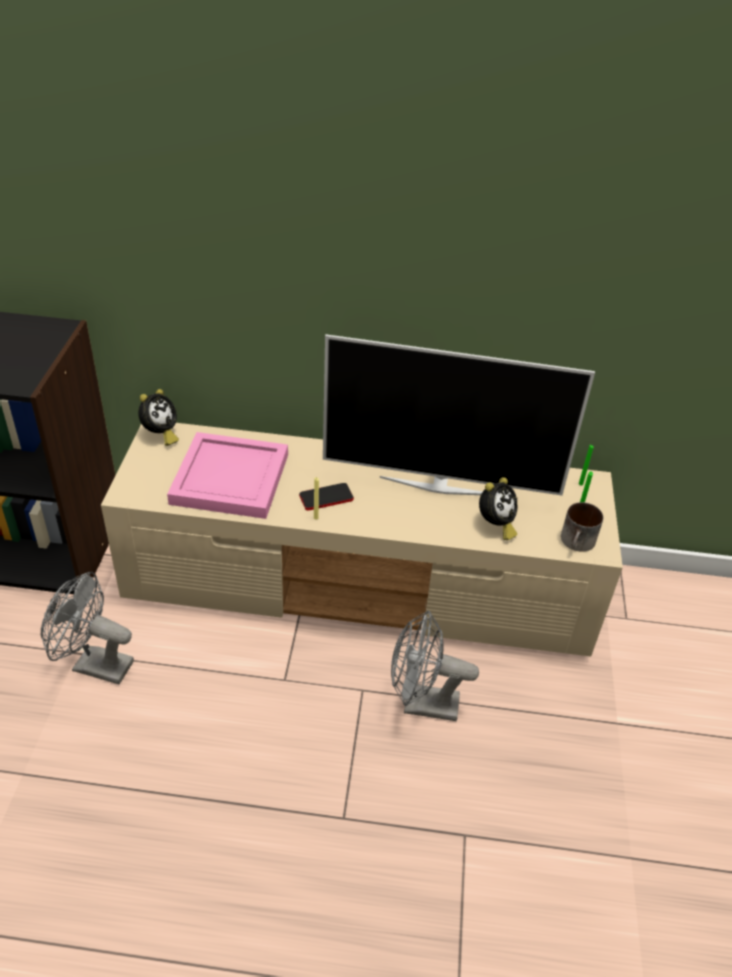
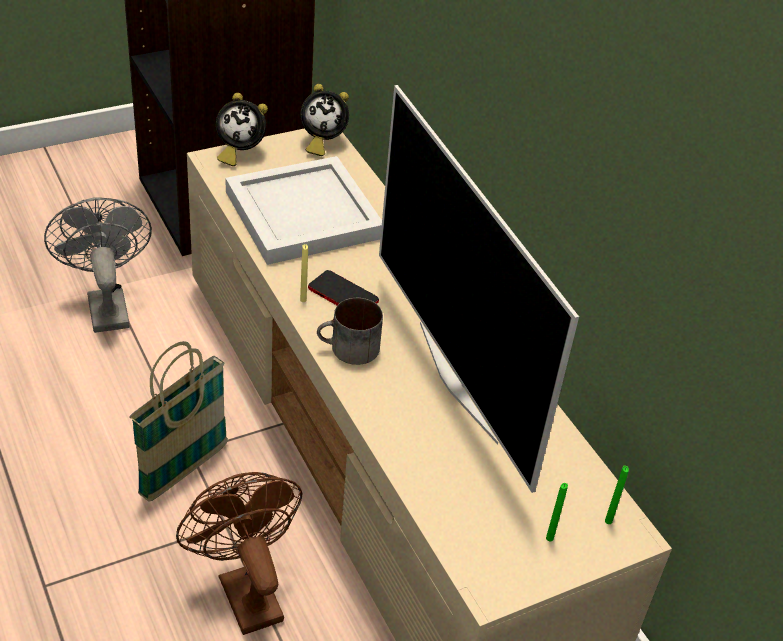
camera: 55 degrees right, 0 degrees up
pink tray [167,432,288,519] -> white tray [225,156,382,265]
grey fan [391,611,479,721] -> brown fan [176,472,302,635]
alarm clock [479,477,517,540] -> alarm clock moved to [216,93,268,166]
mug [561,502,603,552] -> mug moved to [317,298,383,365]
none -> basket [130,341,228,501]

